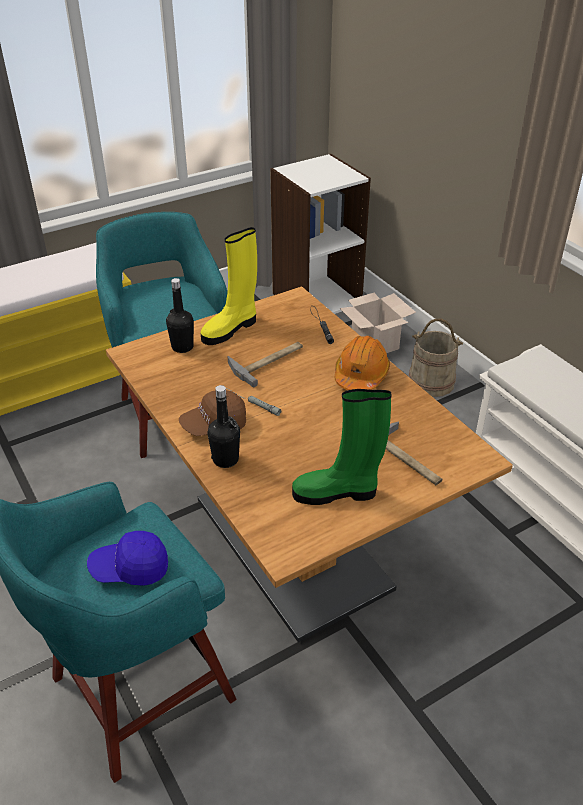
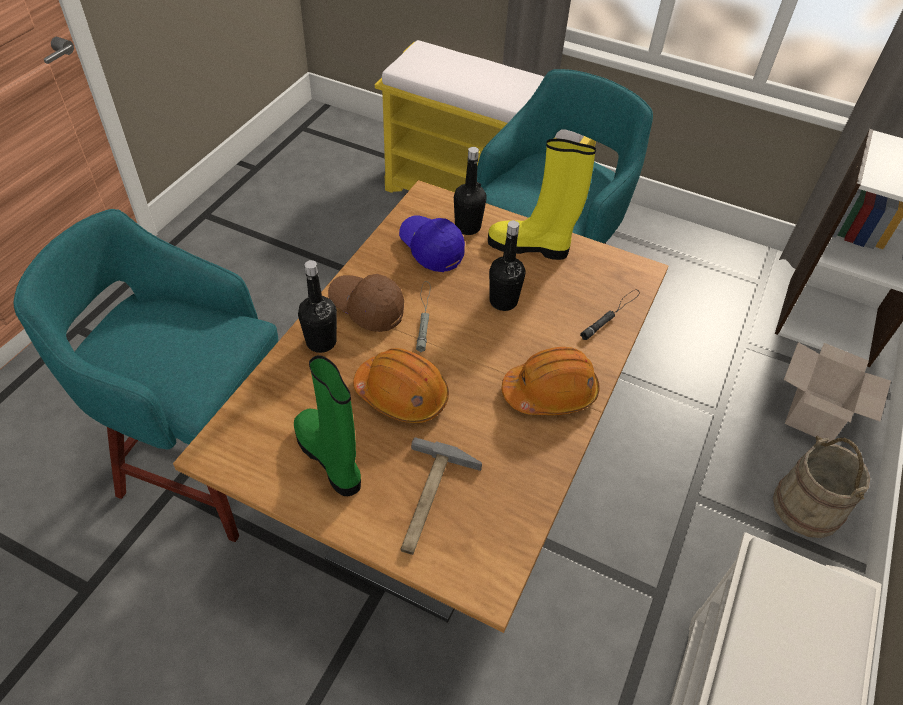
camera: 55 degrees right, 10 degrees up
blue cap [87,531,168,586] -> blue cap moved to [399,216,465,272]
hammer [228,342,303,388] -> black bottle [489,221,526,311]
none -> orange hard hat [353,348,449,423]

